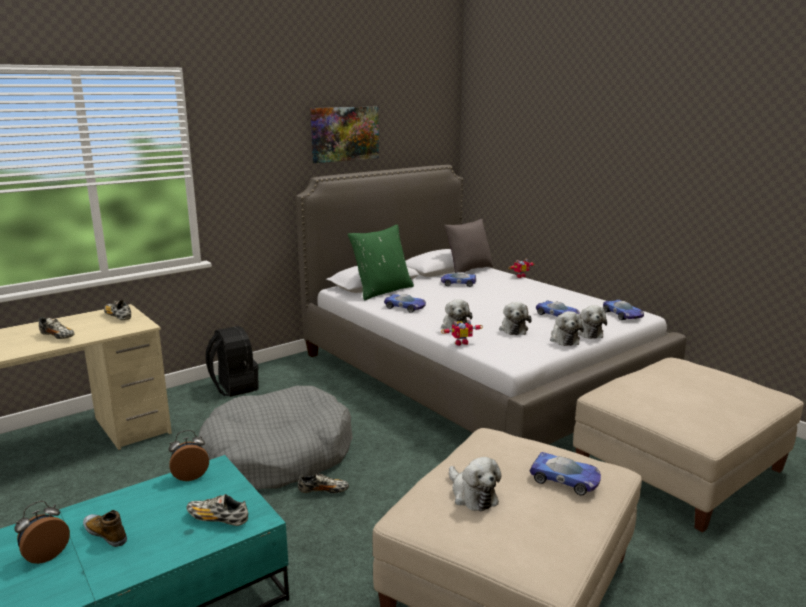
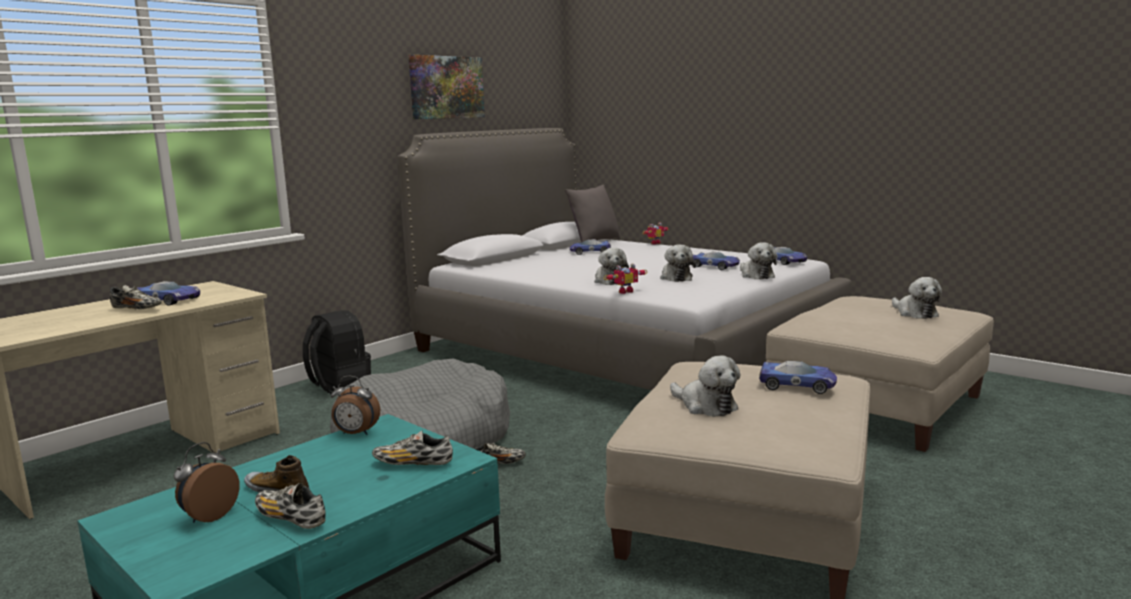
camera: 10 degrees left, 5 degrees down
shoe [104,300,131,320] -> shoe moved to [255,483,326,529]
alarm clock [169,430,209,481] -> alarm clock turned 135 degrees counterclockwise [331,376,380,435]
green pillow [348,224,414,300] -> none
toy car [384,294,426,313] -> toy car moved to [137,281,200,306]
plush toy [550,311,584,346] -> plush toy moved to [892,277,942,319]

